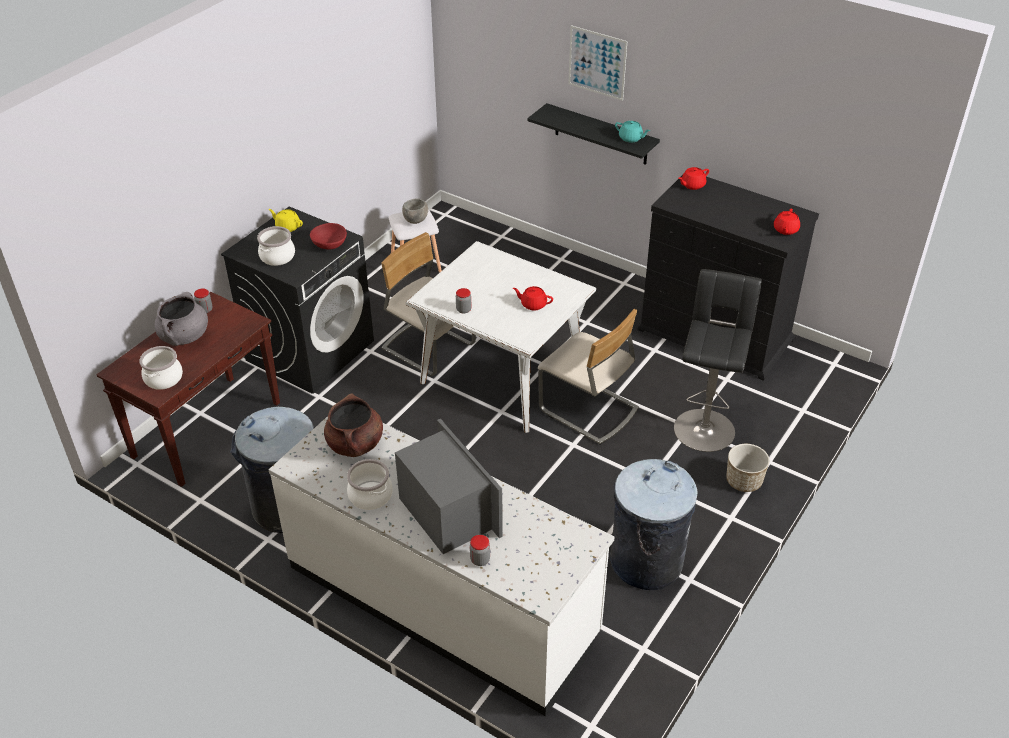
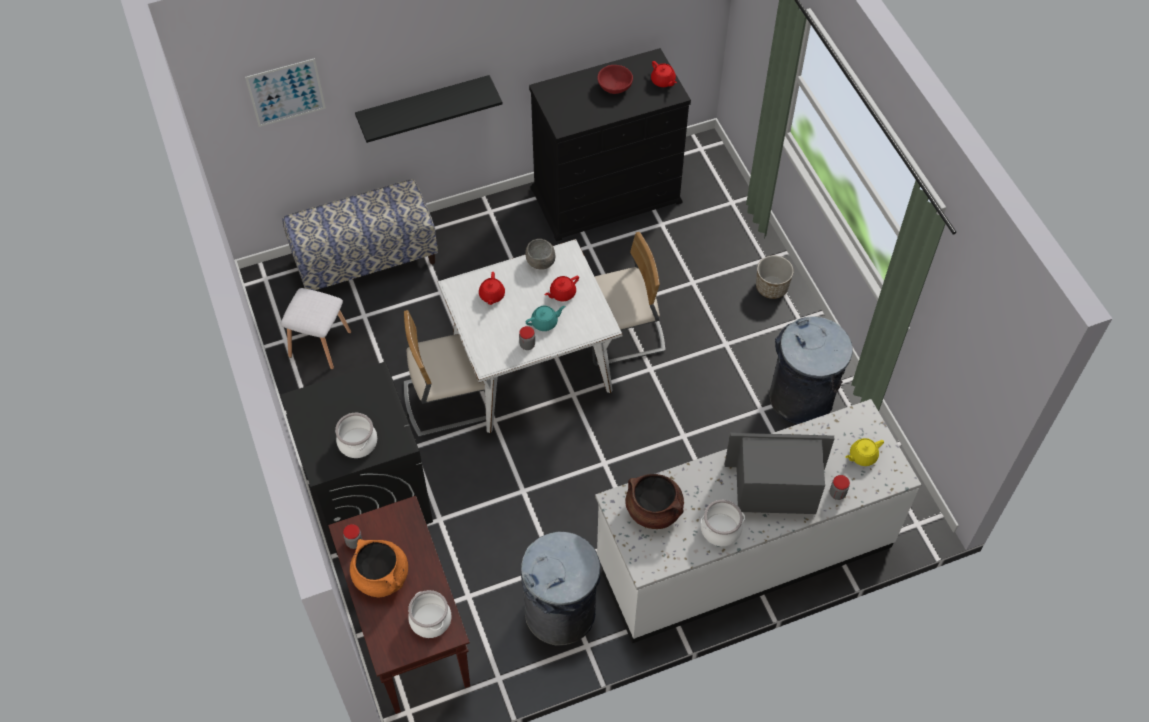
camera: 55 degrees left, 15 degrees up
grey cooking pot [155,292,208,346] -> orange cooking pot [350,539,408,598]
yellow teapot [269,209,303,232] -> yellow teapot moved to [845,438,884,466]
red bowl [310,223,347,250] -> red bowl moved to [597,65,633,94]
grey bowl [402,198,428,224] -> grey bowl moved to [525,239,555,270]
picture [569,25,627,101] -> picture moved to [245,58,326,127]
turquoise teapot [615,121,650,142] -> turquoise teapot moved to [526,306,565,331]
black stool [674,269,762,452] -> none
red teapot [678,167,709,190] -> red teapot moved to [479,272,505,305]
none -> bench [283,179,438,291]

